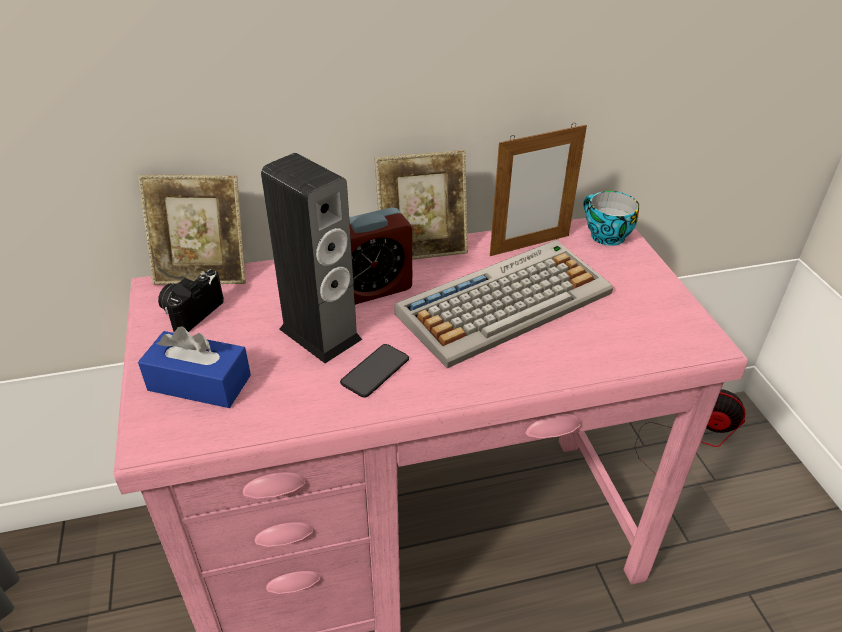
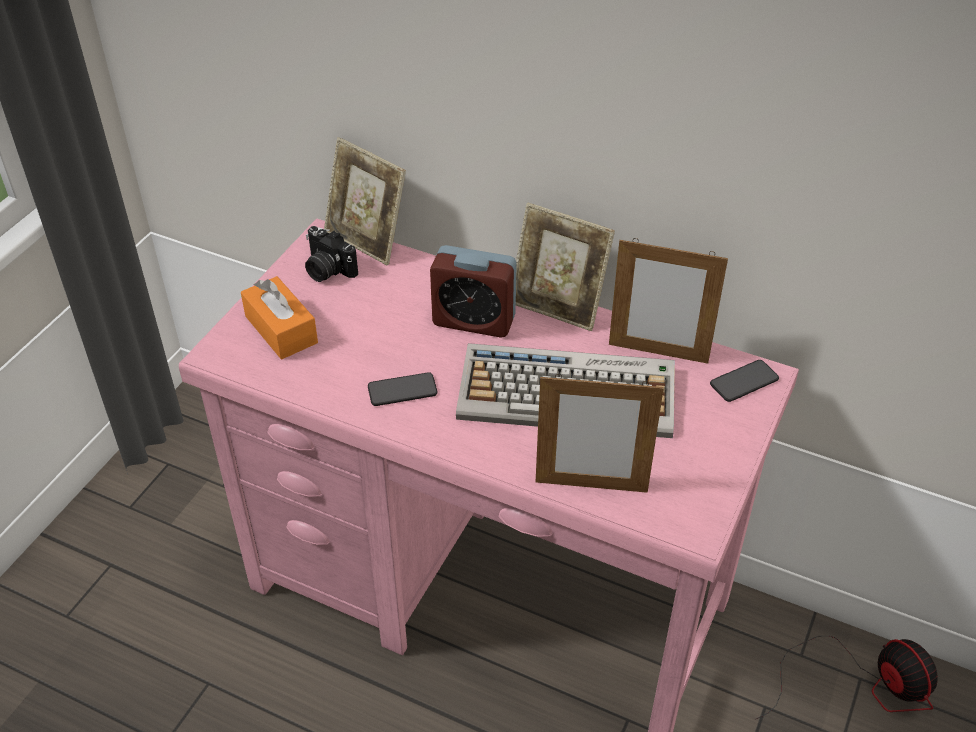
camera: 40 degrees right, 5 degrees up
blue tissue box [138,326,251,408] -> orange tissue box [241,276,318,359]
camera [158,269,224,332] -> camera turned 120 degrees counterclockwise [305,226,358,282]
speaker [261,153,362,363] -> none
cup [583,191,639,246] -> phone [710,360,779,402]
none -> picture frame [536,374,664,493]

